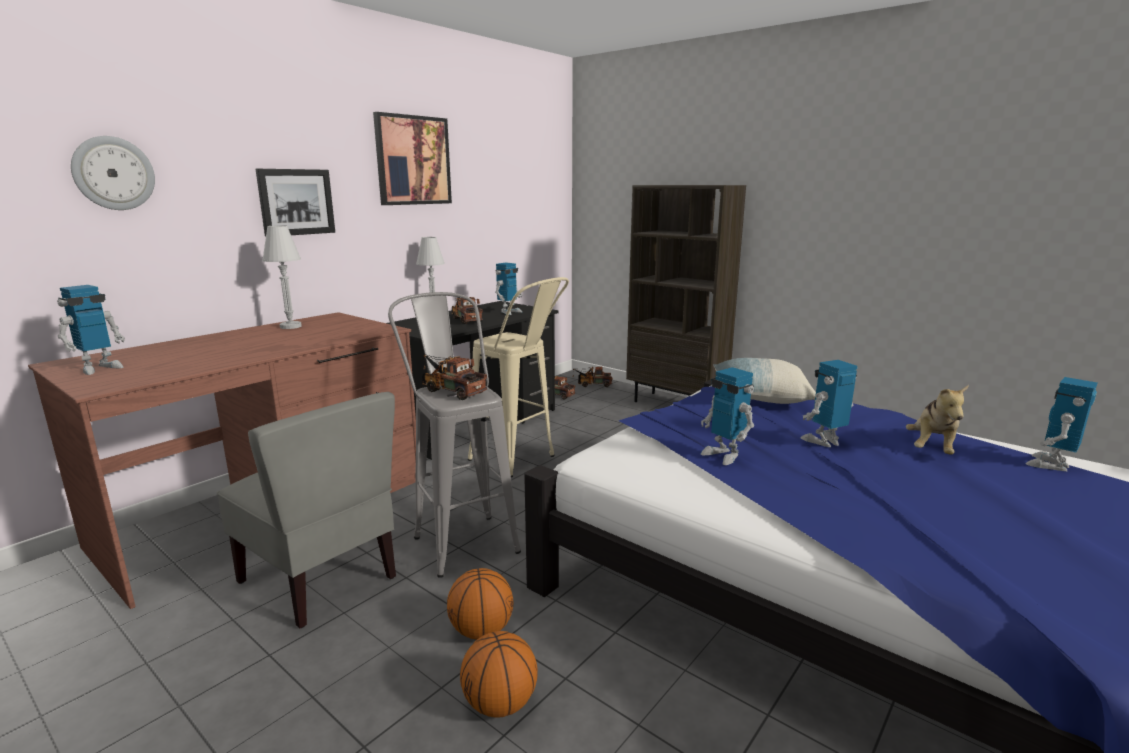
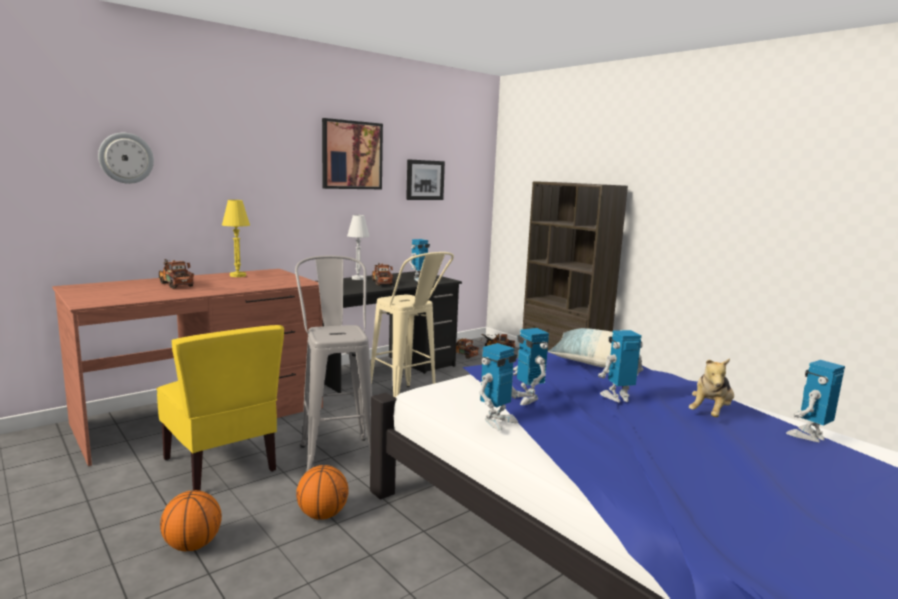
camera: 10 degrees right, 5 degrees down
toy robot [57,285,125,375] -> toy robot moved to [479,343,519,430]
grey chair [217,392,396,629] -> yellow chair [156,325,284,491]
picture [256,169,335,237] -> picture moved to [406,159,445,200]
white table lamp [262,225,302,329] -> yellow table lamp [222,200,250,277]
toy truck [422,354,487,400] -> toy truck moved to [159,259,194,289]
basketball [460,631,538,718] -> basketball moved to [160,490,222,551]

